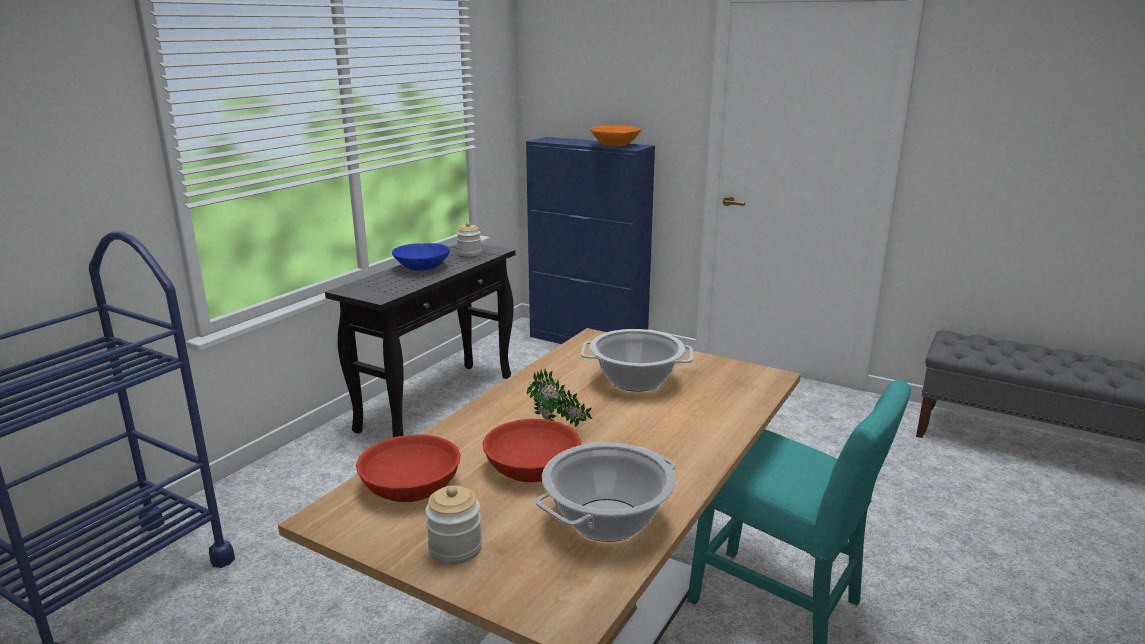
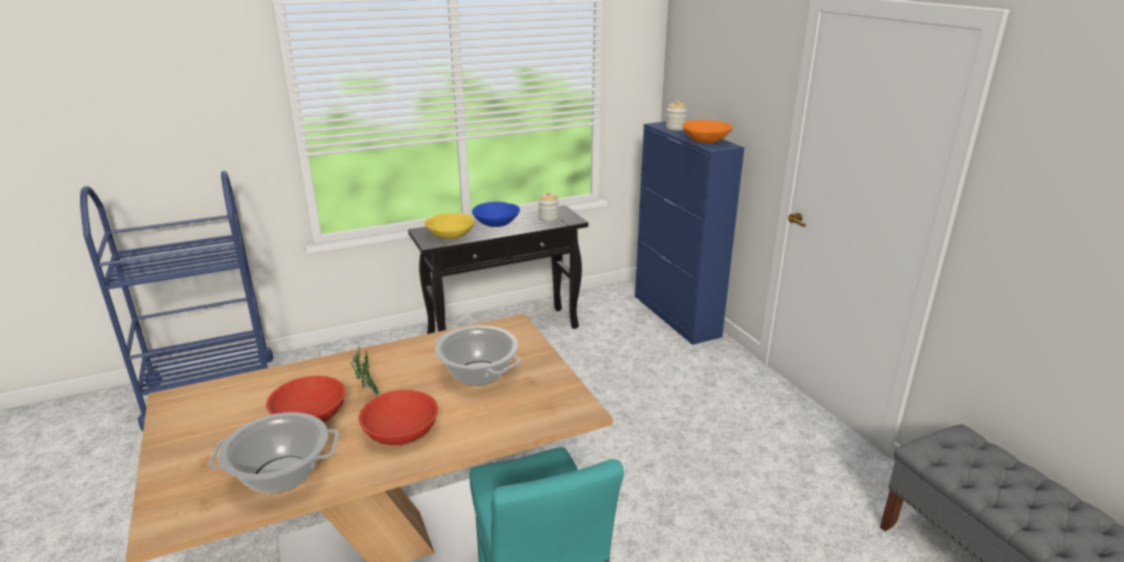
camera: 35 degrees right, 5 degrees up
red bowl [356,434,461,502] -> red bowl moved to [358,390,438,445]
jar [425,485,482,565] -> jar moved to [666,100,687,130]
none -> yellow bowl [424,213,475,239]

